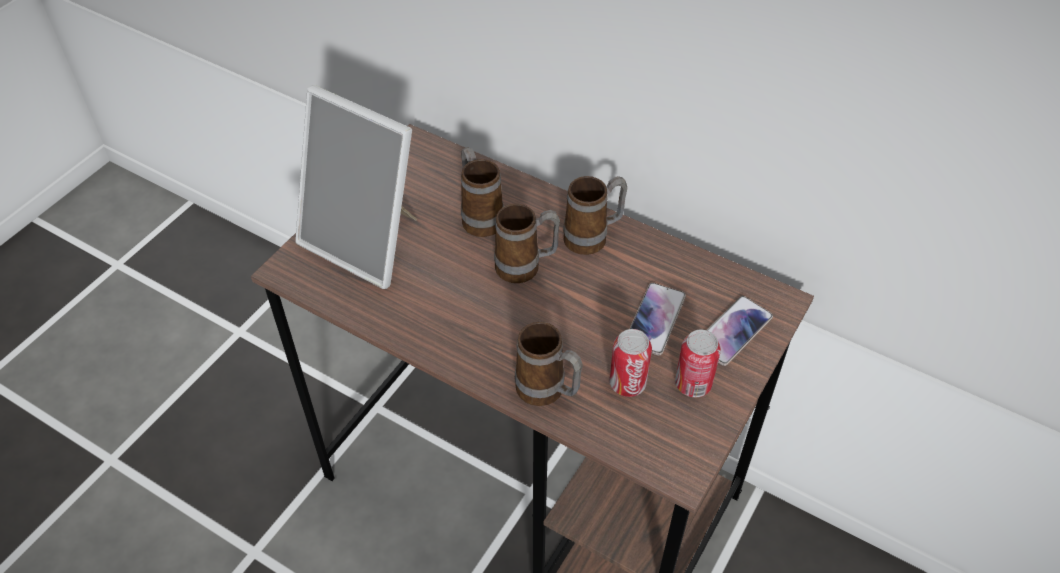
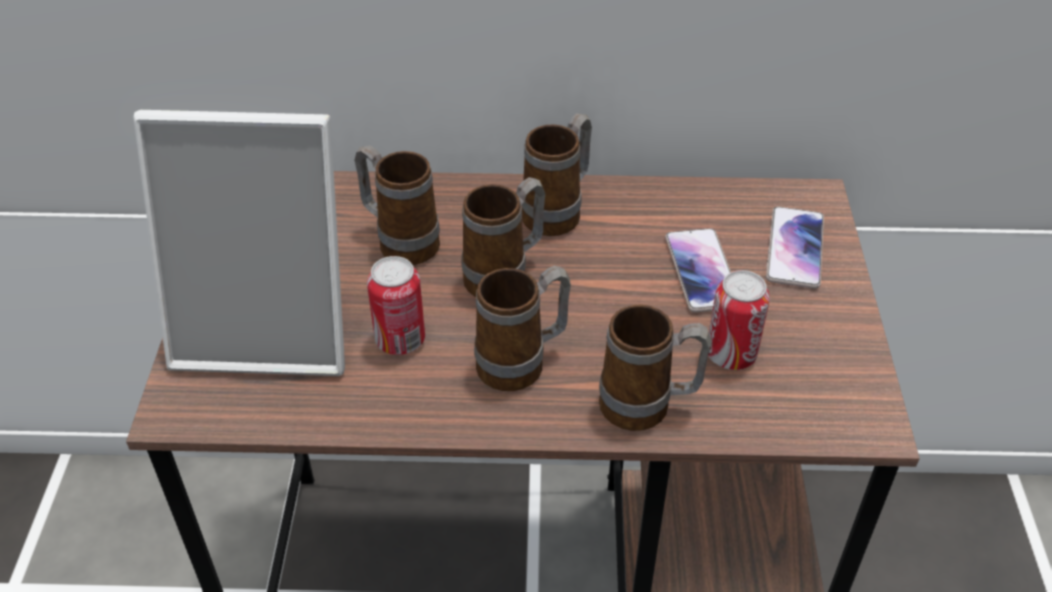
camera: 30 degrees left, 5 degrees down
can [675,330,721,397] -> can moved to [367,256,425,355]
none -> mug [474,266,571,391]

